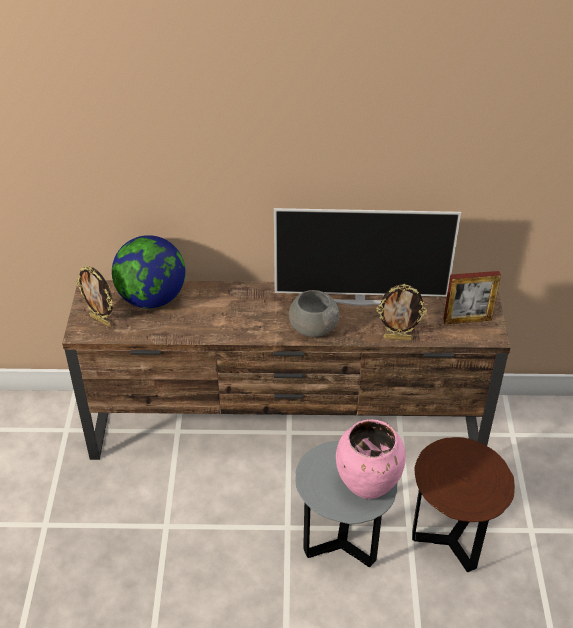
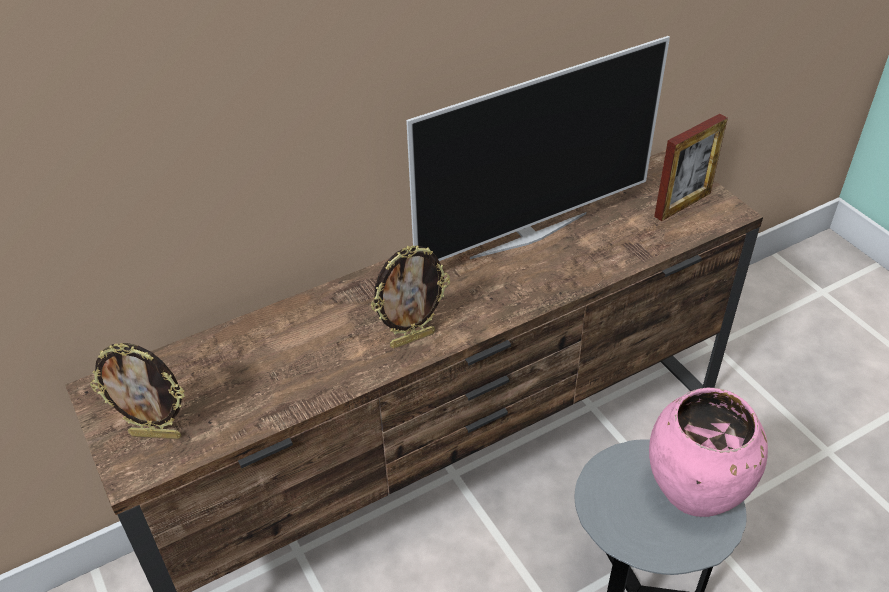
camera: 30 degrees left, 0 degrees up
globe [112,235,186,309] -> none
grey bowl [289,290,339,337] -> none
picture frame [376,284,427,340] -> picture frame moved to [371,245,450,348]
brown side table [412,437,515,572] -> none

